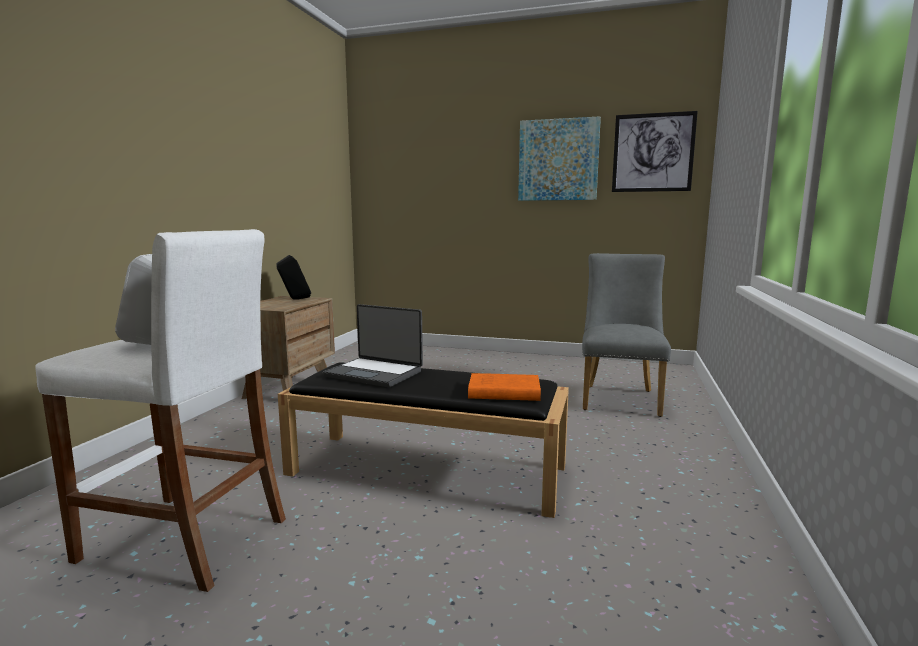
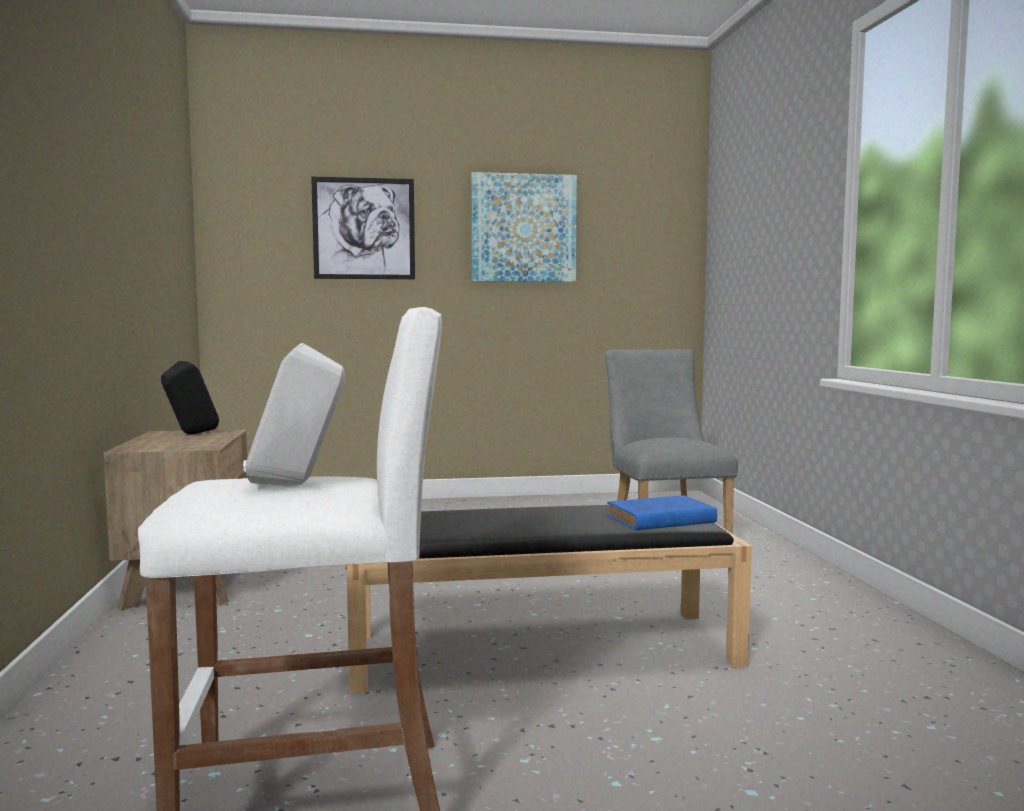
camera: 25 degrees left, 5 degrees down
laptop [323,304,423,387] -> none
orange book [468,373,541,401] -> blue book [607,495,717,530]
picture [612,111,698,192] -> picture moved to [311,177,415,279]

